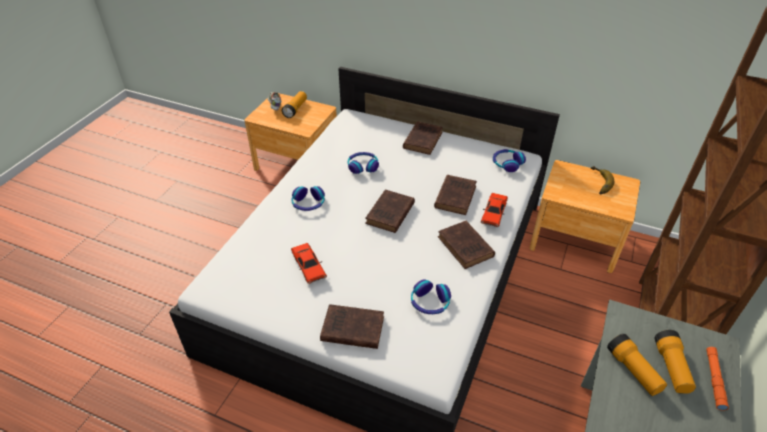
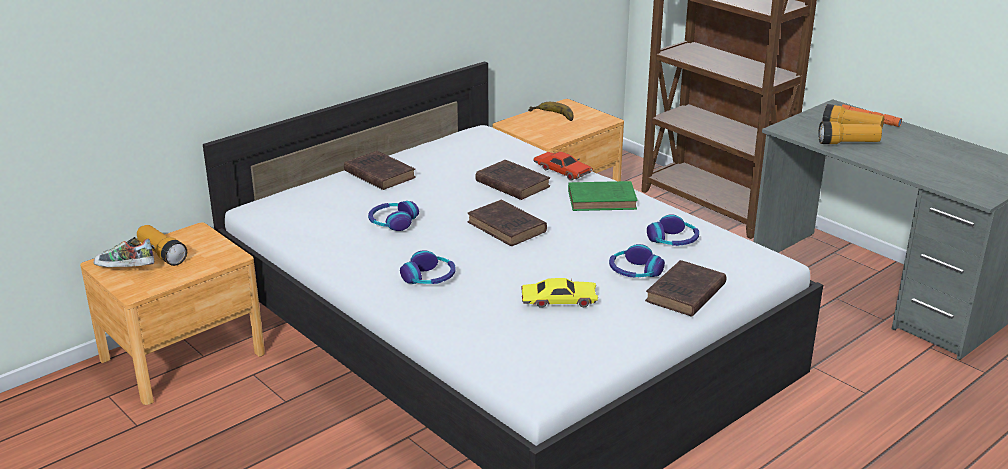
camera: 65 degrees left, 15 degrees down
red toy car [291,243,327,284] -> yellow toy car [521,278,598,308]
brown book [438,221,495,269] -> green book [568,181,638,211]
headphones [493,149,526,172] -> headphones moved to [609,244,665,277]

